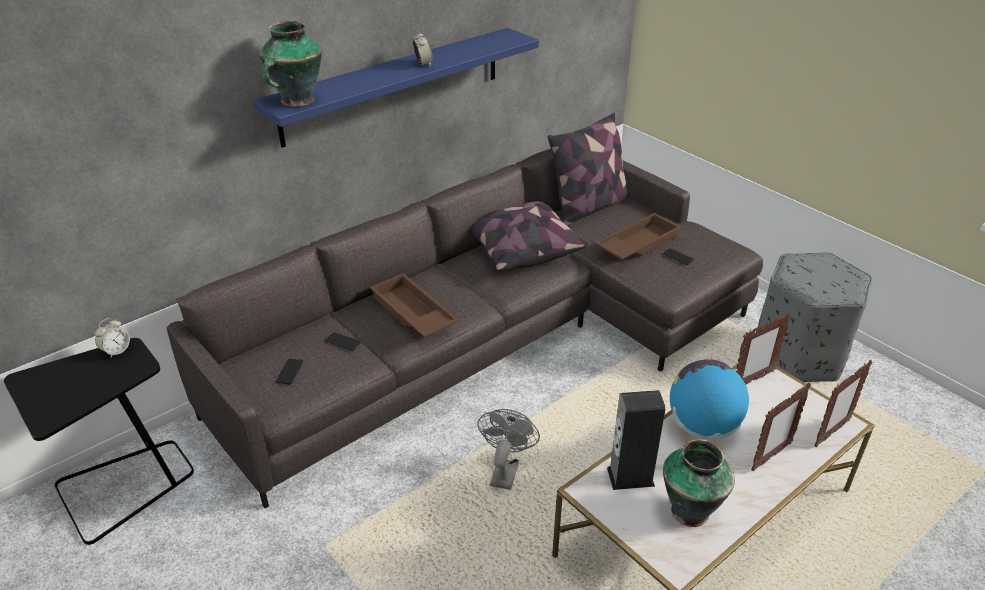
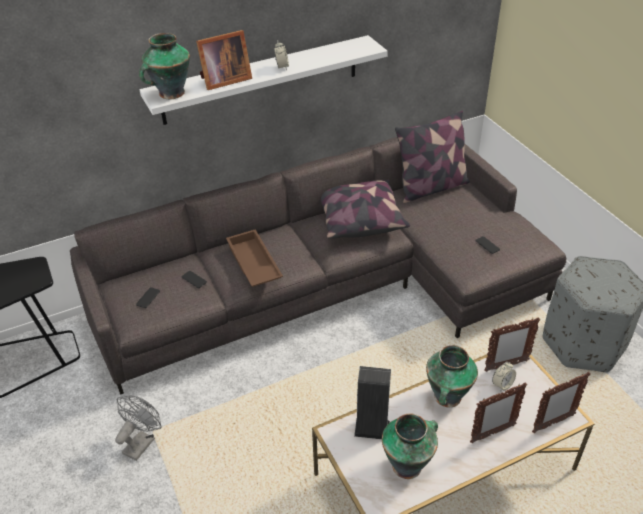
camera: 15 degrees right, 5 degrees up
alarm clock [95,318,130,357] -> alarm clock moved to [492,361,516,392]
blue shelf [252,28,539,148] -> white shelf [140,35,388,125]
grey fan [477,409,540,490] -> grey fan moved to [115,395,161,461]
brown tray [595,213,682,260] -> none
globe [670,359,749,439] -> vase [426,345,478,407]
none -> picture frame [196,30,252,90]

